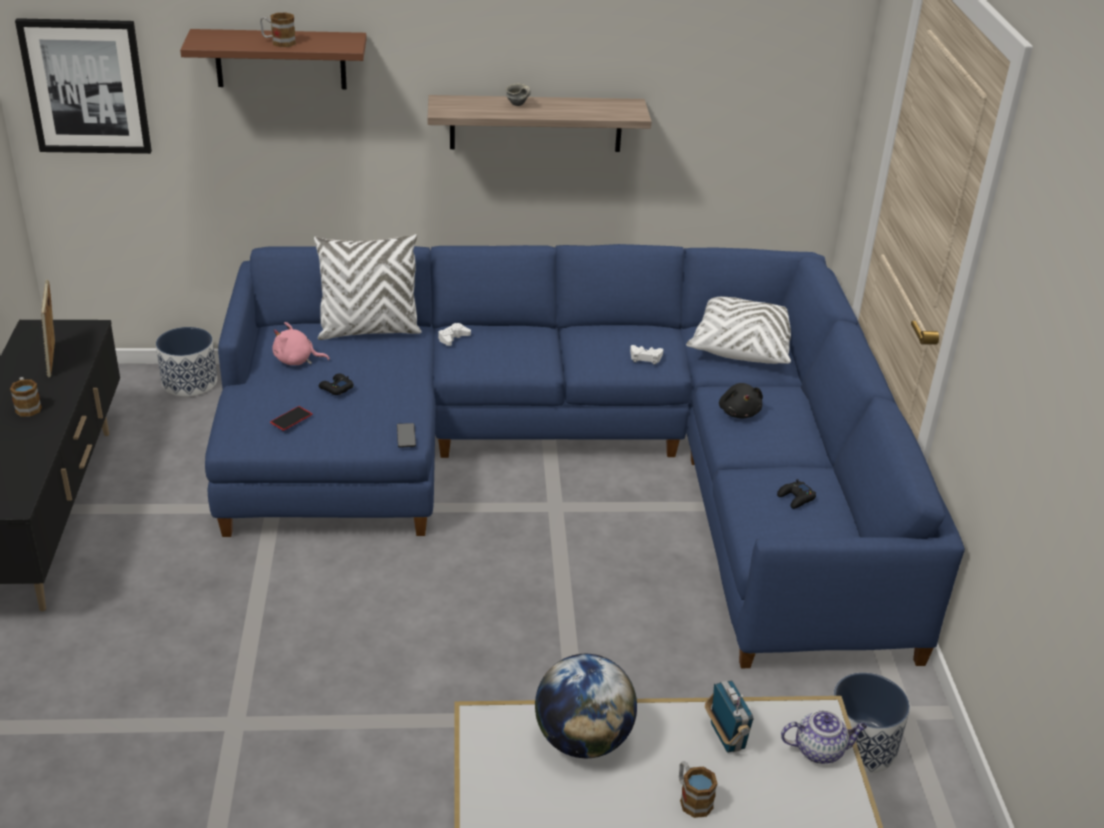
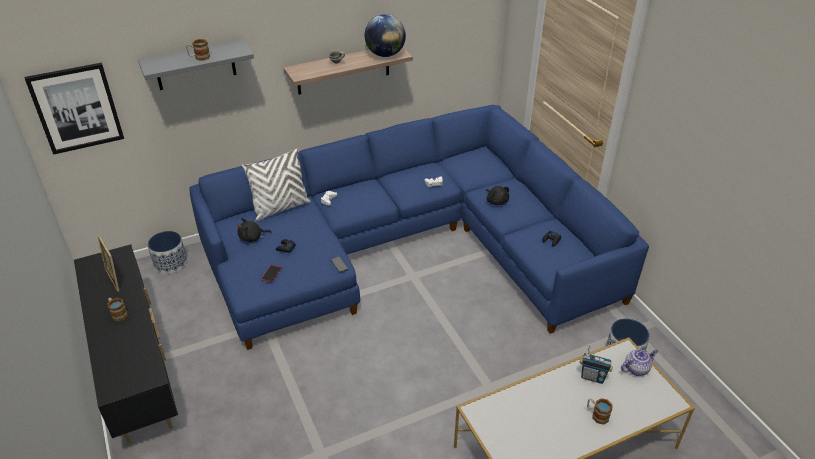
camera: 20 degrees left, 5 degrees up
brown shelf [180,29,367,89] -> grey shelf [138,40,254,90]
pink plush toy [273,322,330,365] -> black plush toy [237,218,272,242]
globe [535,654,637,758] -> globe moved to [365,14,406,57]
white pillow [686,297,791,364] -> none
radio [705,680,753,753] -> radio turned 150 degrees clockwise [579,344,613,384]

